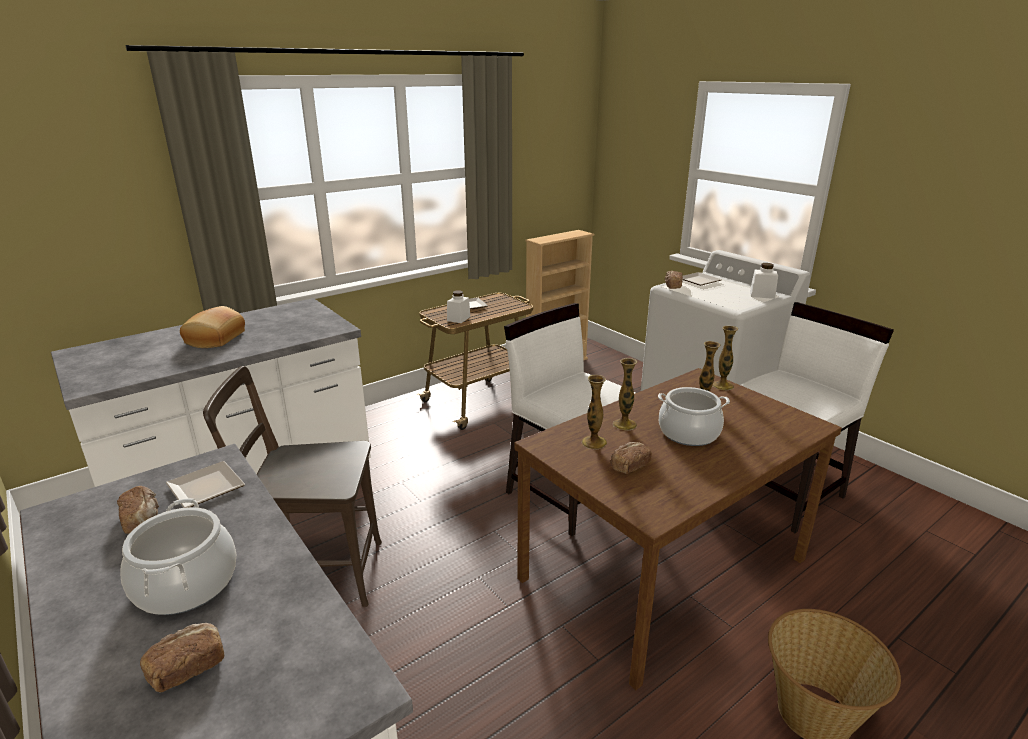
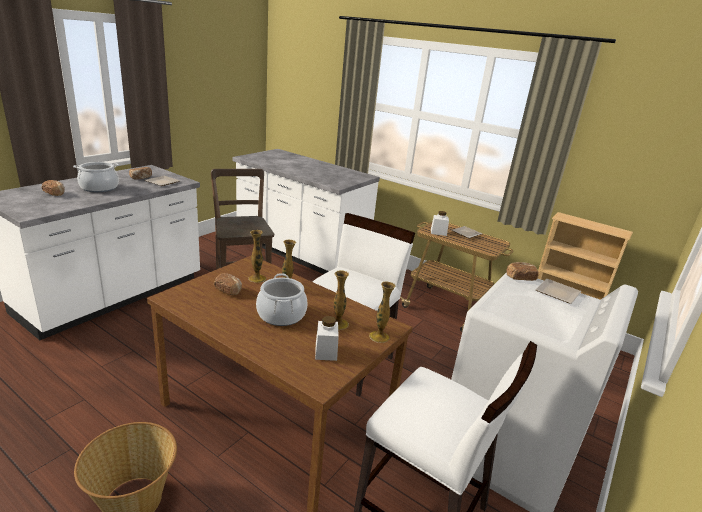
camera: 70 degrees right, 0 degrees up
bread [180,306,245,348] -> none
white jar [750,263,778,299] -> white jar moved to [315,316,339,361]

